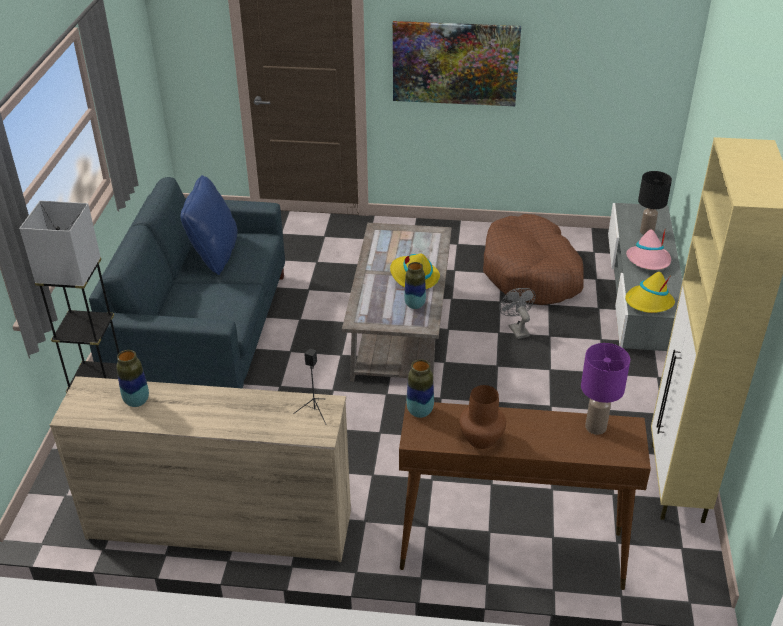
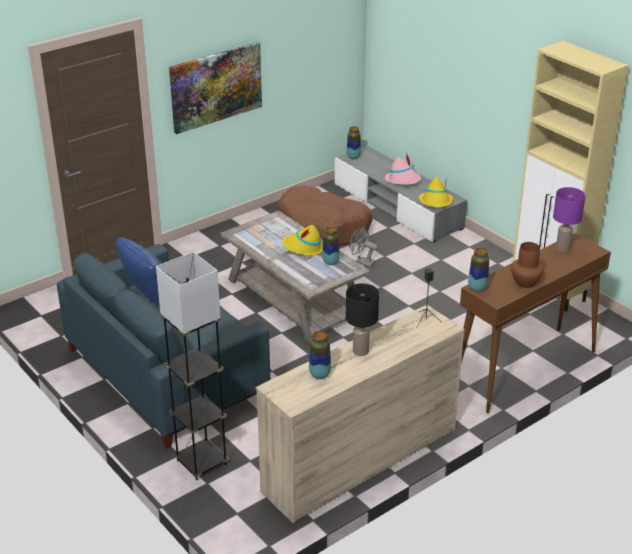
camera: 45 degrees left, 5 degrees down
black table lamp [638,171,672,235] -> black table lamp moved to [346,283,379,356]
none -> vase [347,126,361,159]

